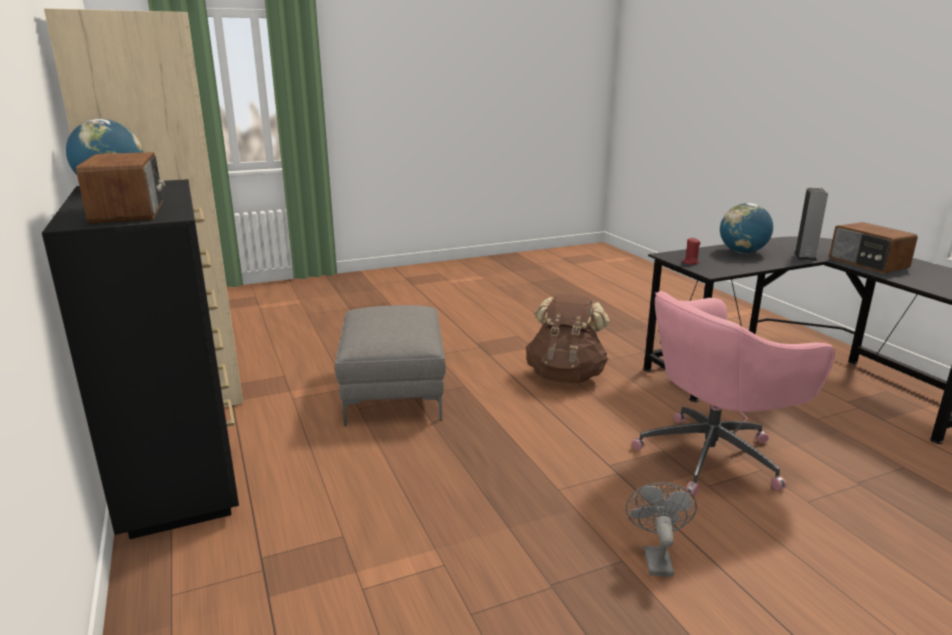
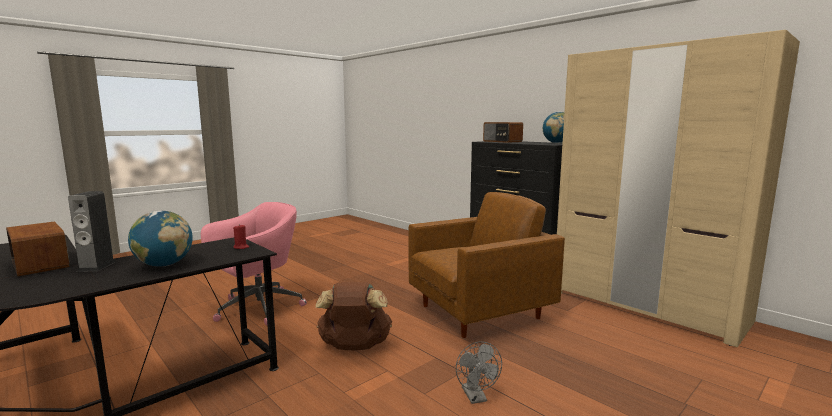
camera: 160 degrees right, 10 degrees down
grey ottoman [335,305,446,426] -> brown armchair [408,192,565,338]
grey fan [626,482,697,577] -> grey fan moved to [456,342,502,404]

